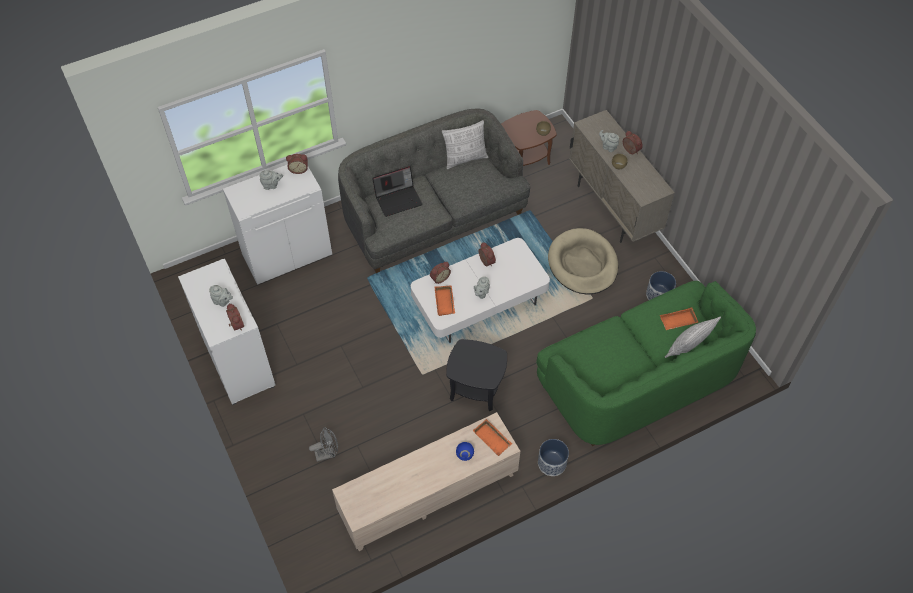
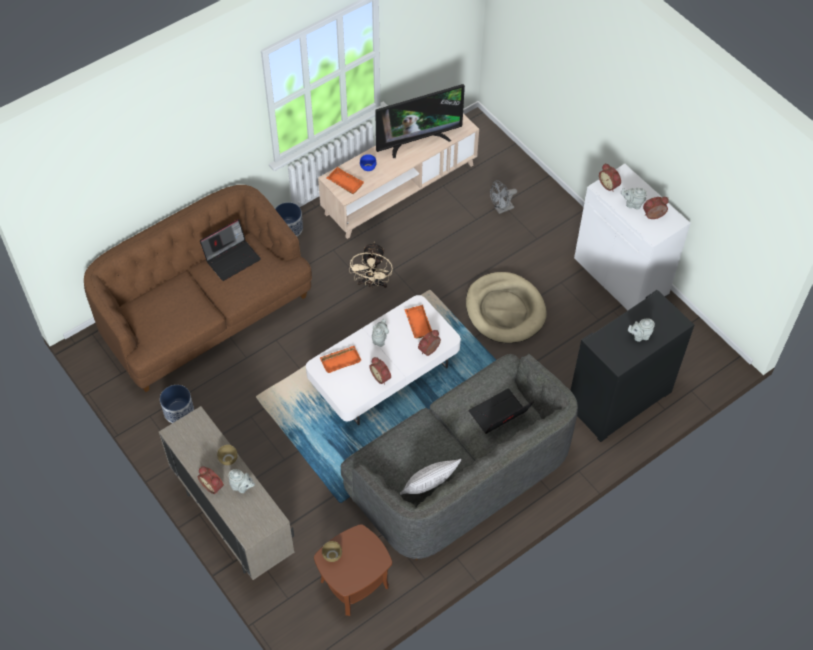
camera: 170 degrees right, 0 degrees up
white cabinet [223,164,332,285] -> black cabinet [570,290,694,442]
alarm clock [286,154,308,174] -> alarm clock moved to [643,197,669,219]
black side table [446,339,507,411] -> beige fan [349,242,393,288]
green sofa [536,281,756,446] -> brown sofa [84,185,312,392]
beige dog bed [548,228,618,294] -> beige dog bed moved to [466,272,546,343]
orange tray [660,307,698,330] -> orange tray moved to [320,346,361,373]
pillow [665,316,721,358] -> none
none -> laptop [200,219,261,281]
none -> television [375,84,465,158]

